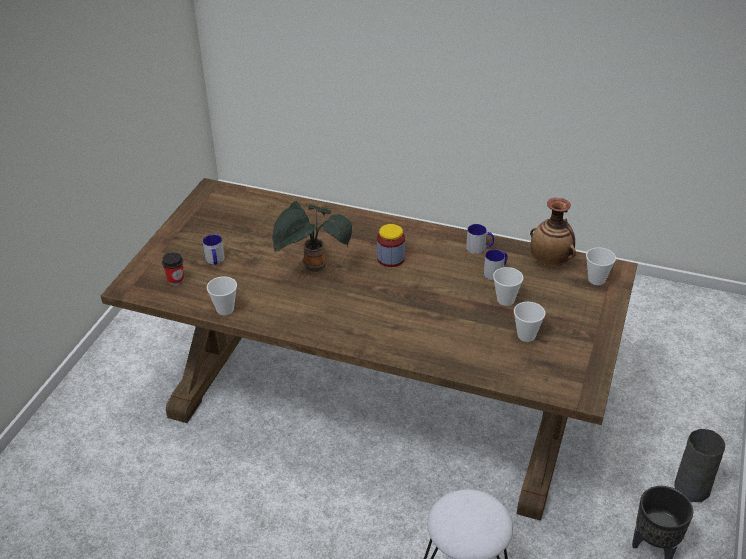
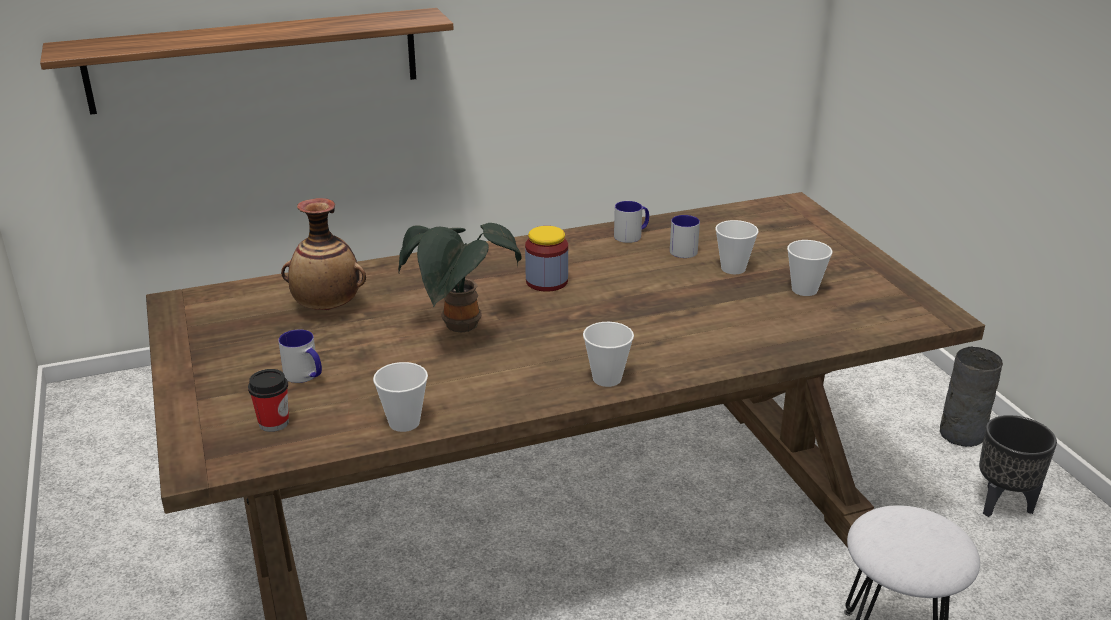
camera: 40 degrees left, 10 degrees down
vase [530,198,576,266] -> vase moved to [281,198,366,310]
cup [586,248,616,285] -> cup moved to [583,322,634,387]
none -> shelf [40,8,454,115]

